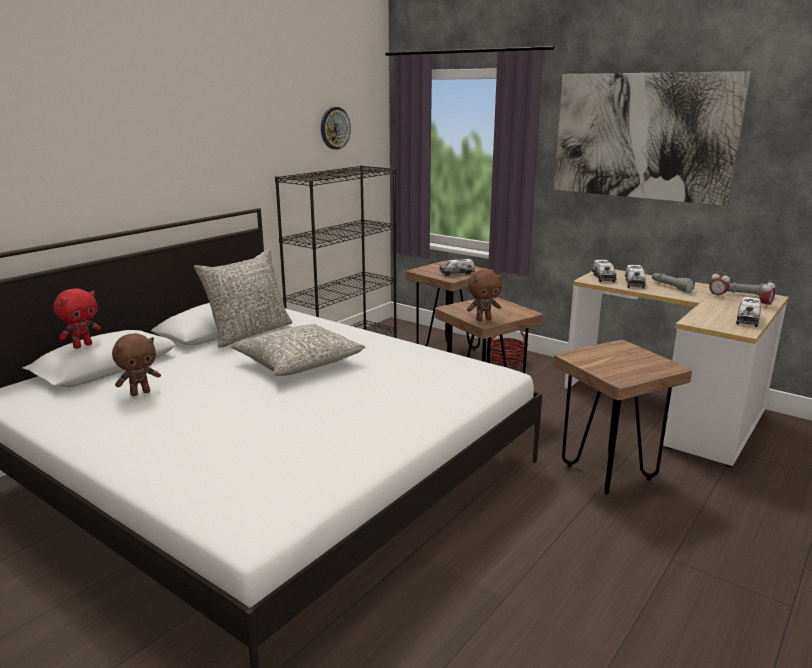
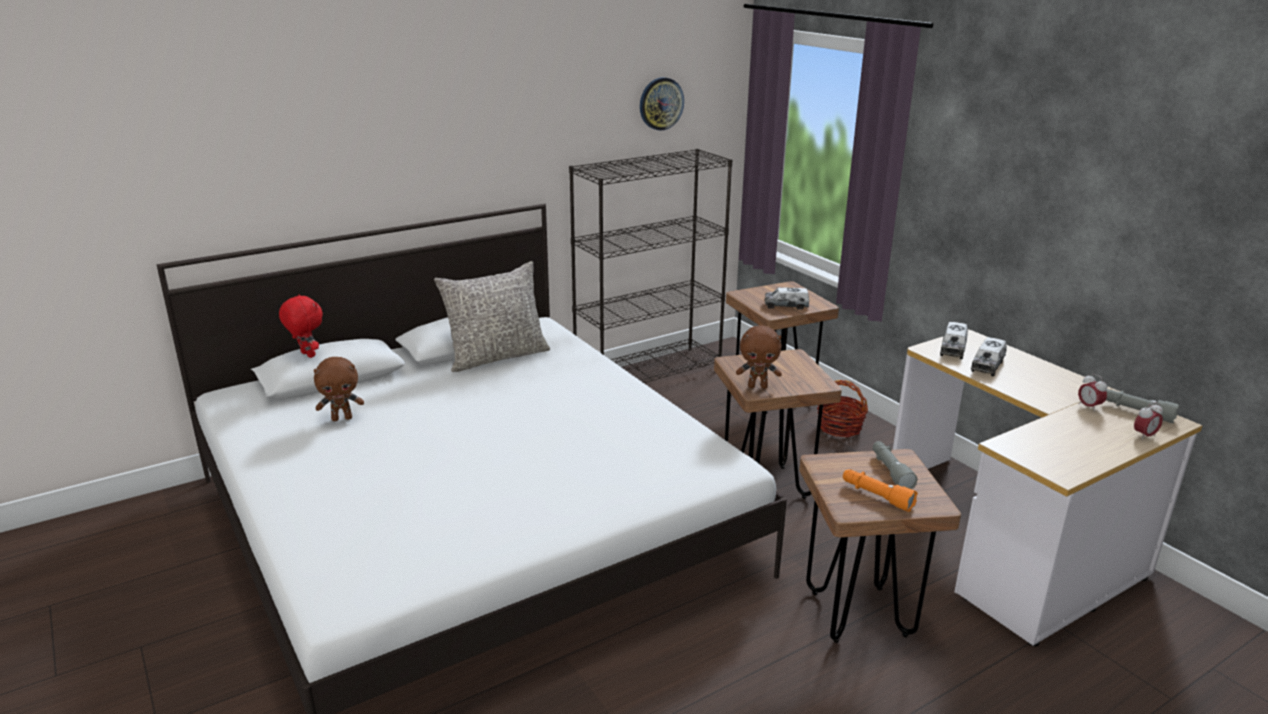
camera: 20 degrees right, 5 degrees up
red plush toy [53,288,101,349] -> red plush toy turned 105 degrees counterclockwise [279,294,323,358]
grey pillow [231,324,365,376] -> none
picture [554,71,751,206] -> none
grey flashlight [652,273,695,293] -> grey flashlight moved to [873,441,917,489]
toy truck [736,297,761,327] -> none
none -> orange flashlight [843,469,918,512]

